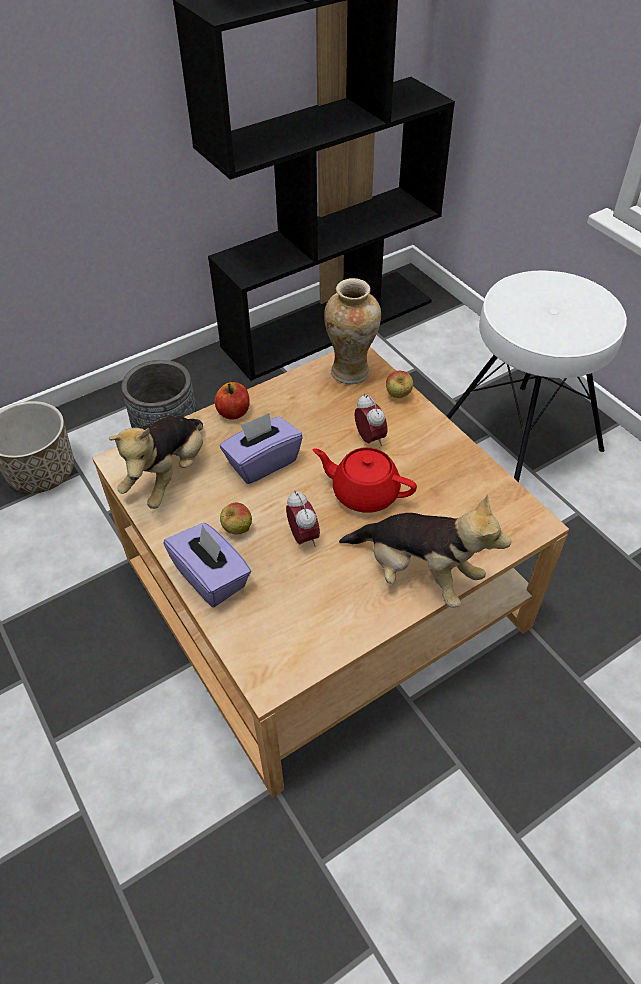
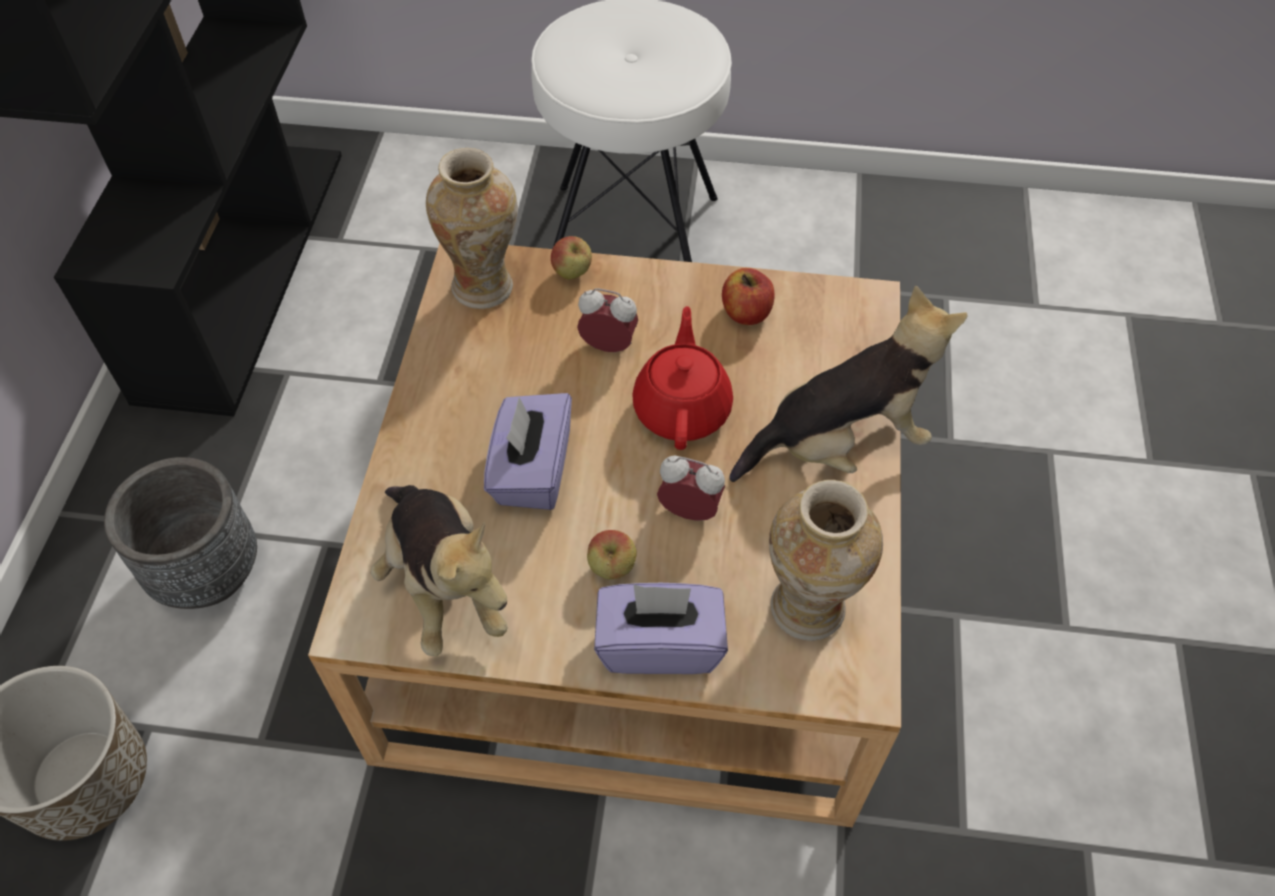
camera: 50 degrees left, 5 degrees up
apple [215,382,250,420] -> apple moved to [722,268,775,325]
red teapot [312,447,417,513] -> red teapot turned 120 degrees clockwise [632,306,733,450]
none -> vase [769,480,883,641]

